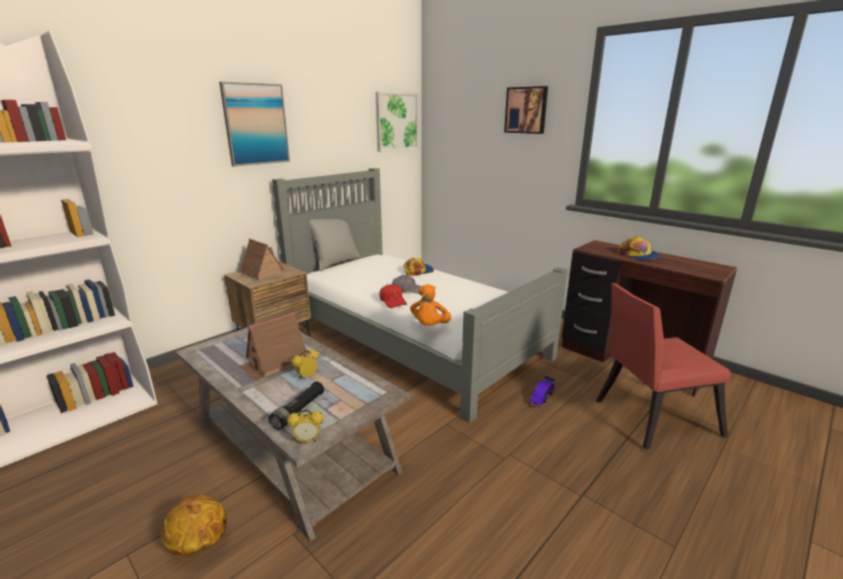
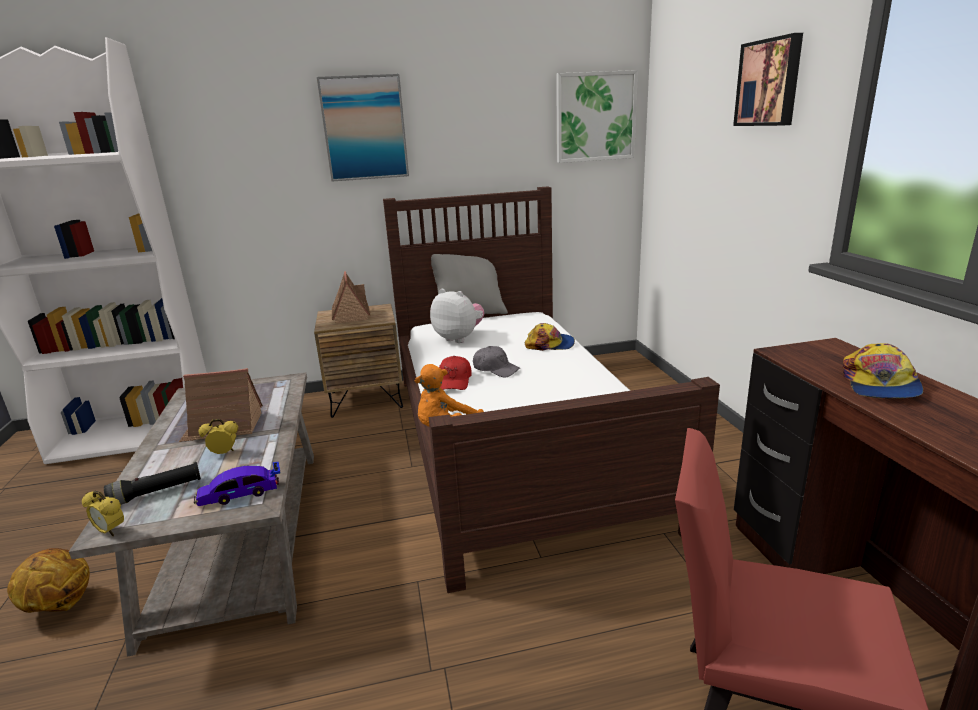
camera: 35 degrees right, 0 degrees up
grey bed [272,168,568,423] -> brown bed [383,186,720,593]
toy car [530,376,555,407] -> toy car moved to [194,461,280,506]
none -> plush toy [430,289,484,343]

